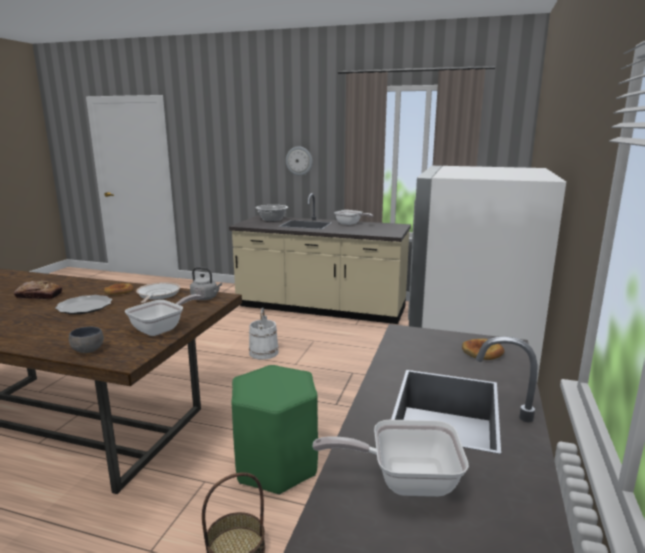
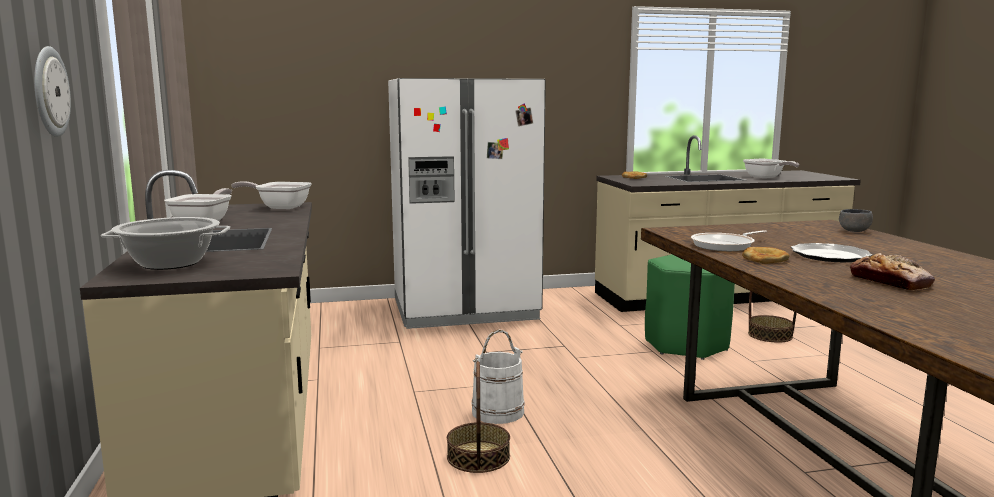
camera: 120 degrees left, 5 degrees down
frying pan [125,294,201,336] -> frying pan moved to [231,181,312,209]
grey kettle [190,267,222,300] -> none
none -> basket [447,361,510,473]

